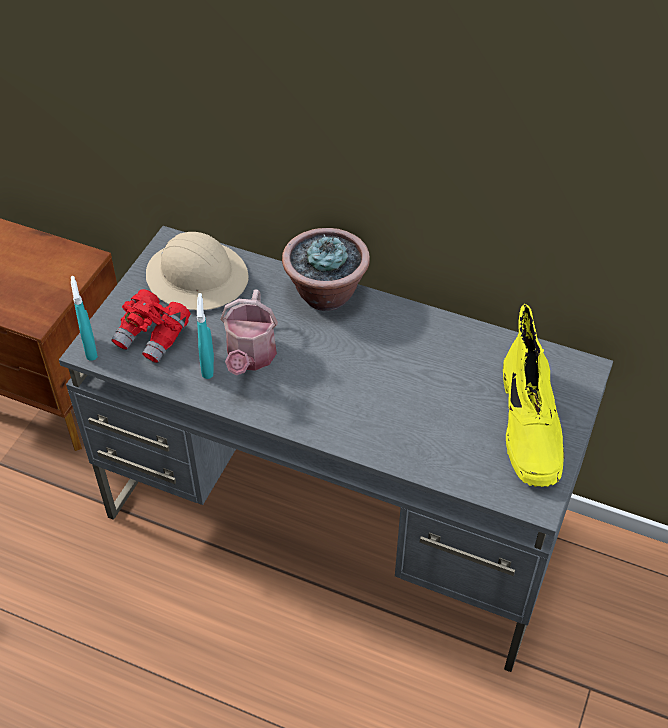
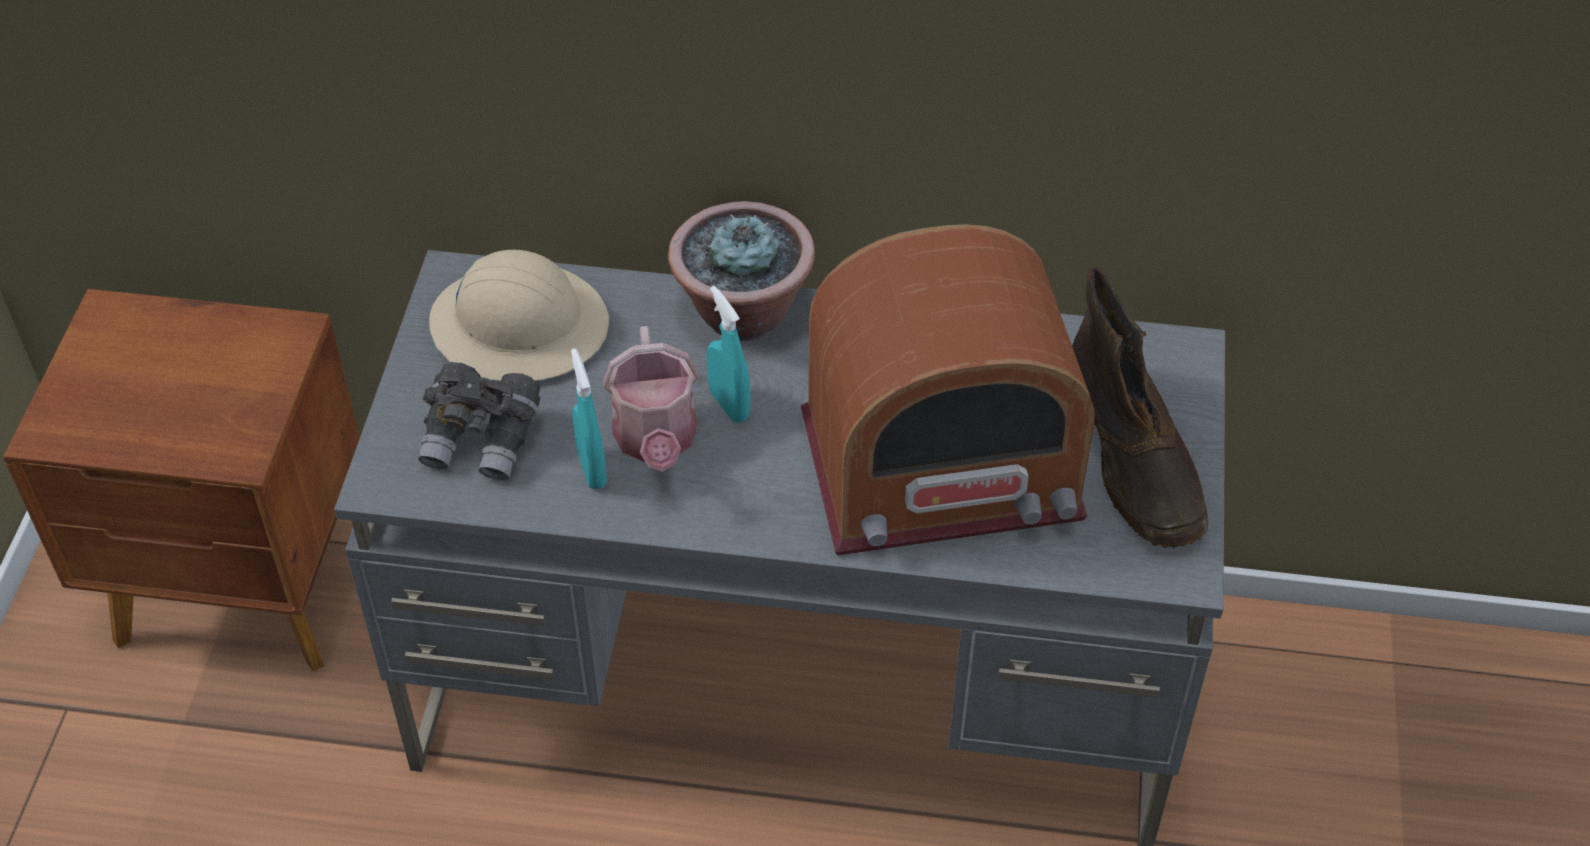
camera: 15 degrees left, 0 degrees up
turquoise spray bottle [71,276,98,361] -> turquoise spray bottle moved to [706,286,750,423]
red binoculars [111,289,190,363] -> grey binoculars [418,362,540,481]
yellow boot [503,304,565,487] -> brown boot [1072,266,1208,548]
none -> radio [800,224,1095,555]

